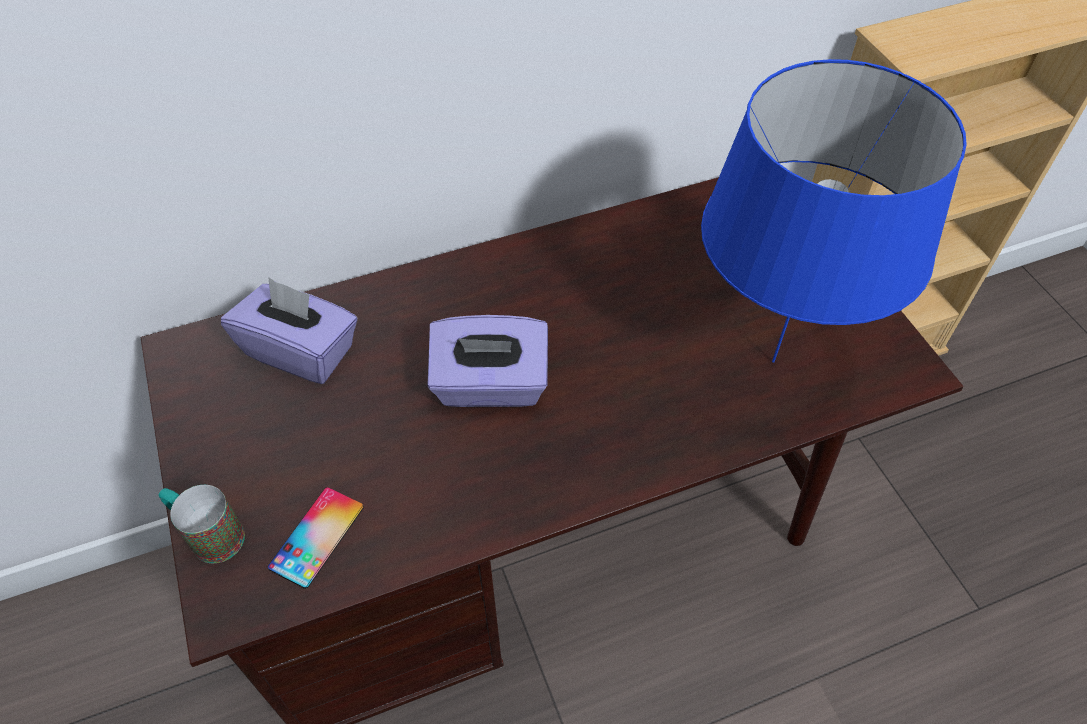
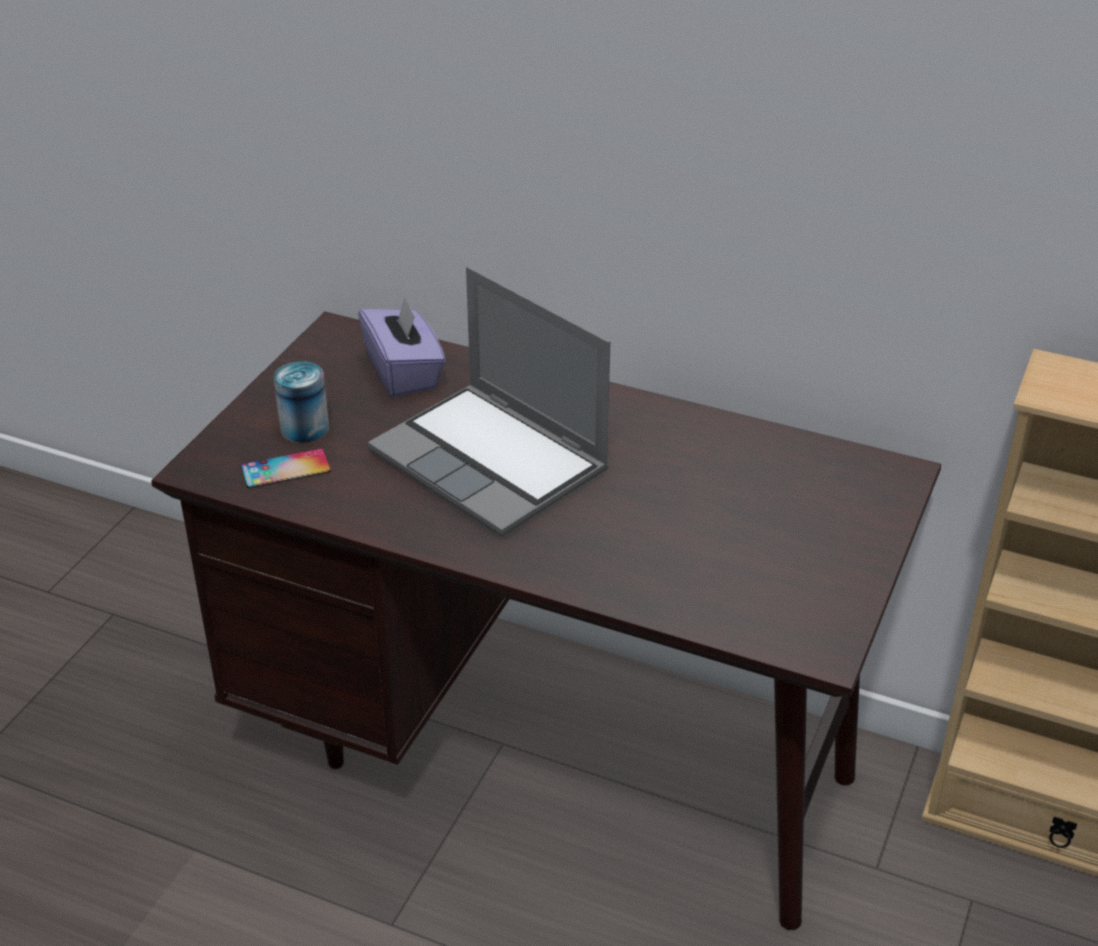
camera: 45 degrees right, 15 degrees down
mug [159,485,245,563] -> none
purple tissue box [427,315,548,407] -> laptop [368,266,611,536]
blue table lamp [701,59,967,362] -> none
none -> can [274,361,329,443]

